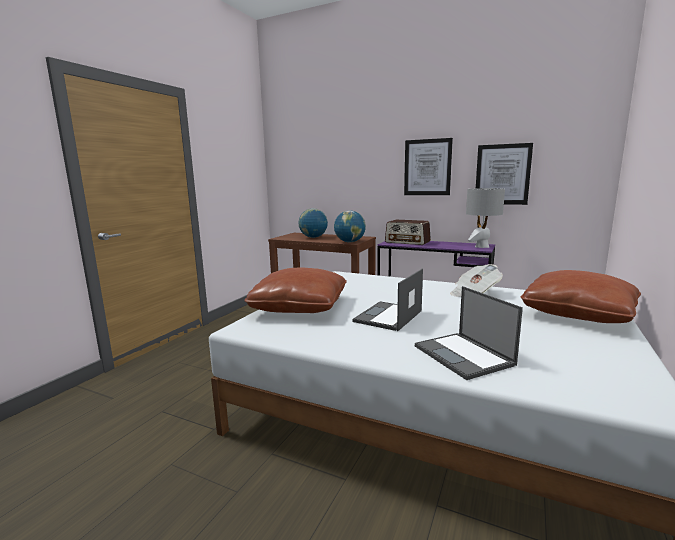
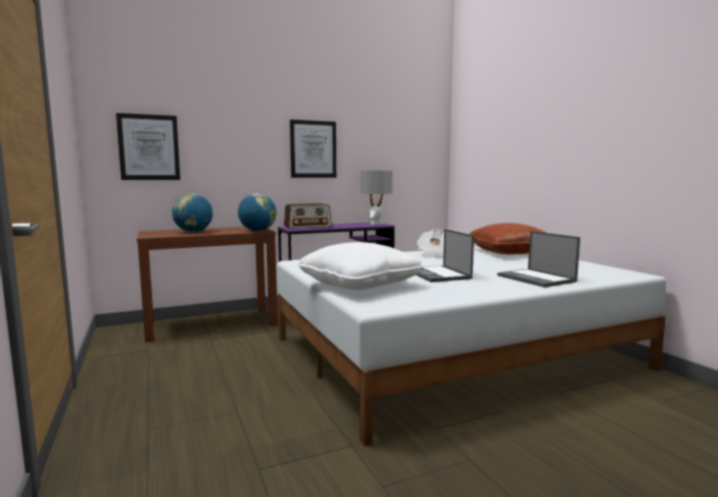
camera: 50 degrees left, 5 degrees down
brown pillow [244,268,347,313] -> white pillow [297,242,424,290]
laptop [415,286,523,380] -> laptop turned 45 degrees clockwise [497,231,580,287]
picture [476,143,533,205] -> picture moved to [116,113,180,180]

